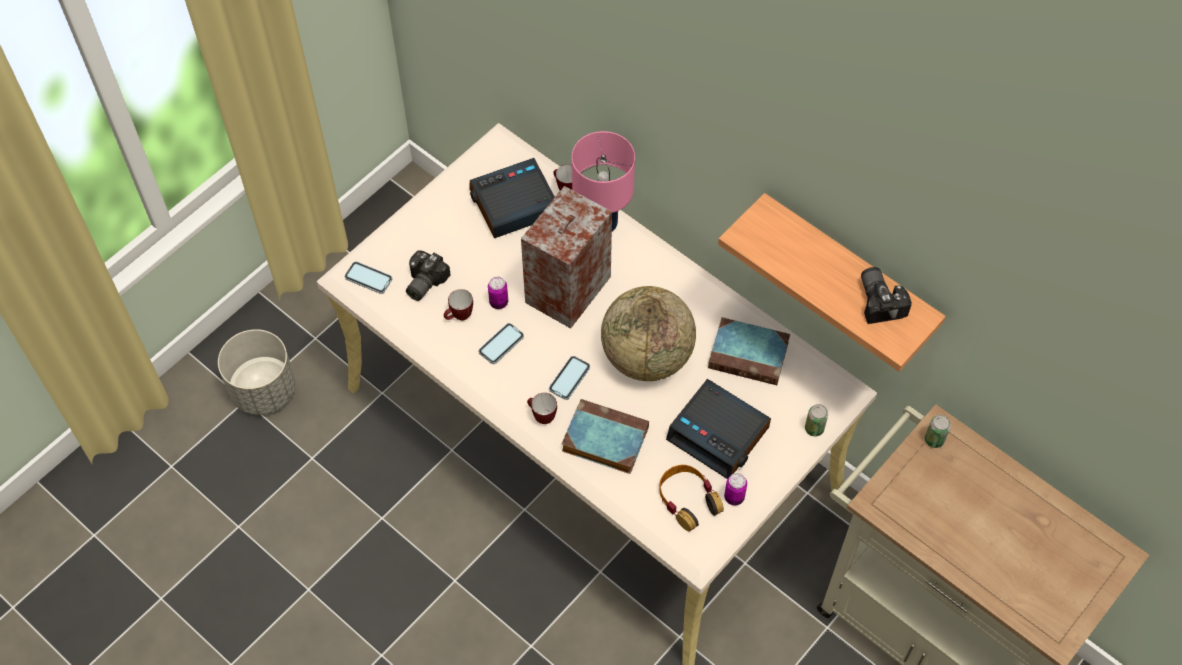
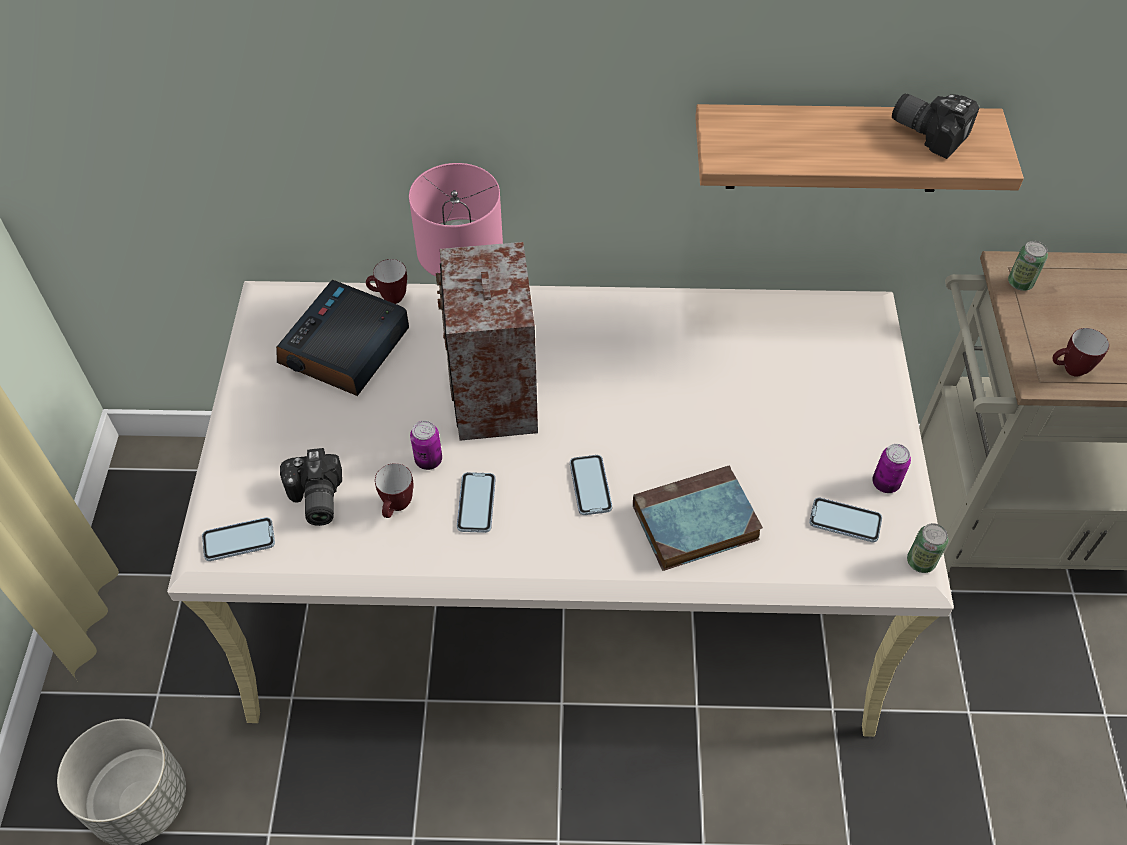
camera: 40 degrees left, 5 degrees down
mug [527,393,557,424] -> mug moved to [1052,328,1109,377]
globe [601,286,696,381] -> none
headphones [659,465,724,531] -> phone [809,498,882,542]
alarm clock [666,379,771,479] -> none
book [708,317,790,385] -> none
can [805,404,828,437] -> can moved to [907,523,948,573]

